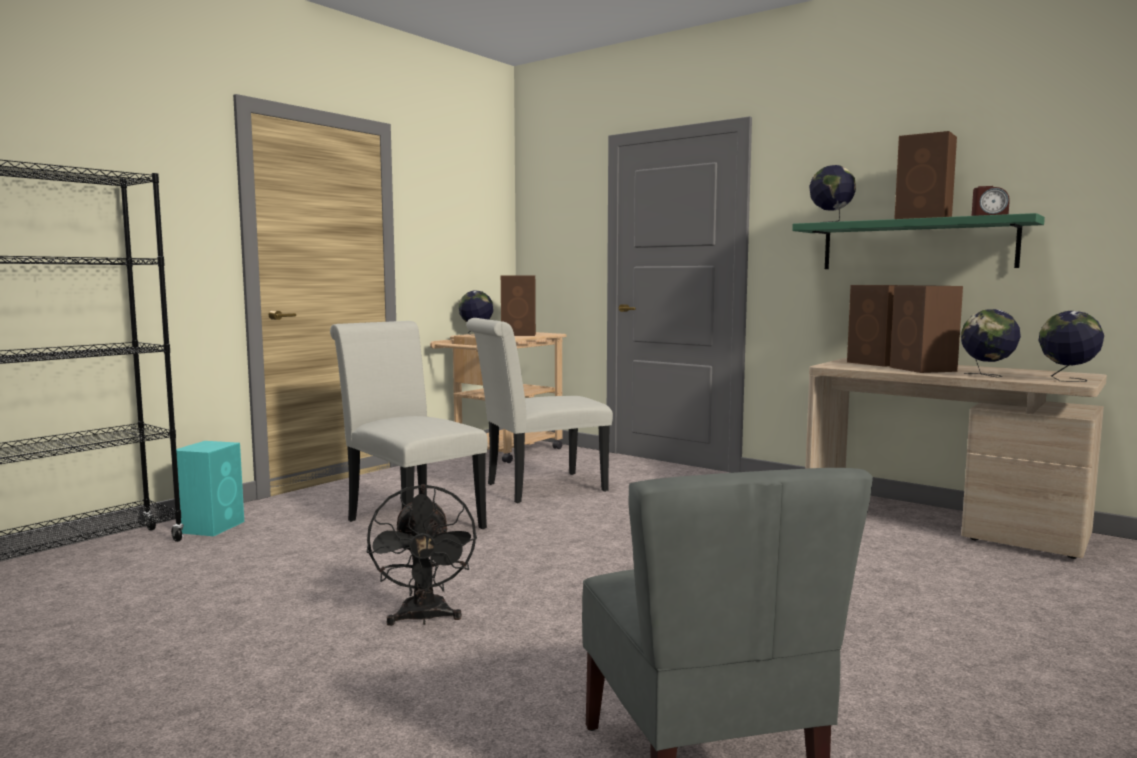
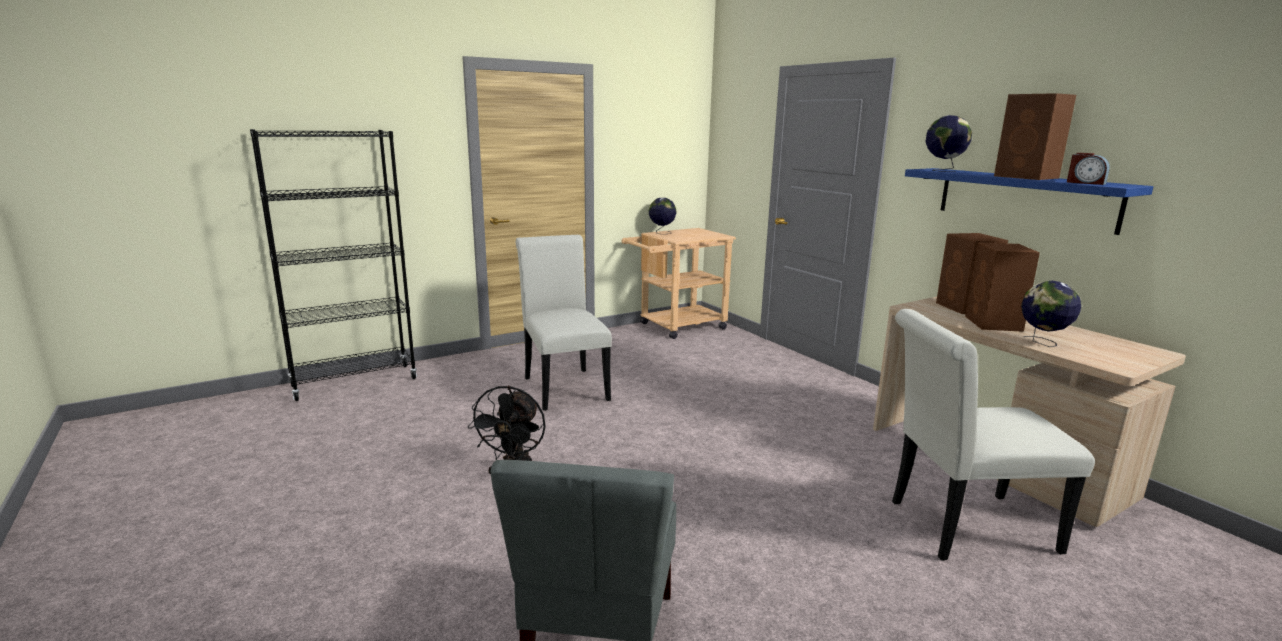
camera: 20 degrees right, 10 degrees up
turquoise speaker [176,441,244,536] -> none
white chair [466,318,613,503] -> white chair moved to [892,309,1095,561]
brown speaker [501,276,536,336] -> none
green shelf [792,213,1045,269] -> blue shelf [905,168,1154,235]
globe [1039,311,1104,382] -> none

